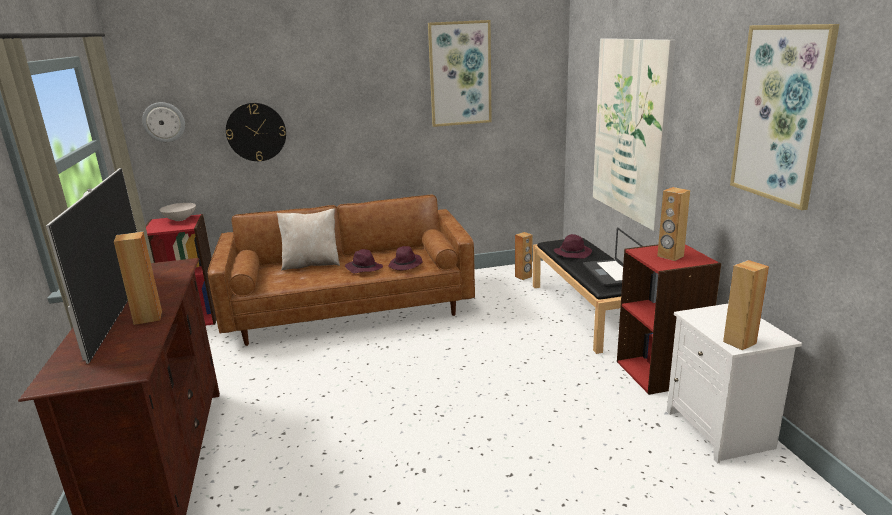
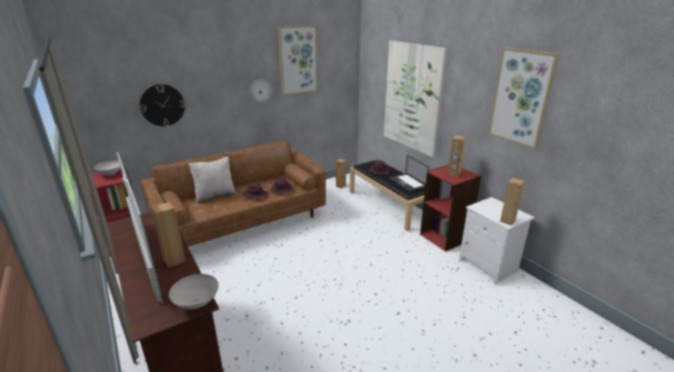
camera: 20 degrees left, 5 degrees up
wall clock [142,102,185,142] -> wall clock moved to [249,79,272,104]
none -> white bowl [169,274,219,309]

